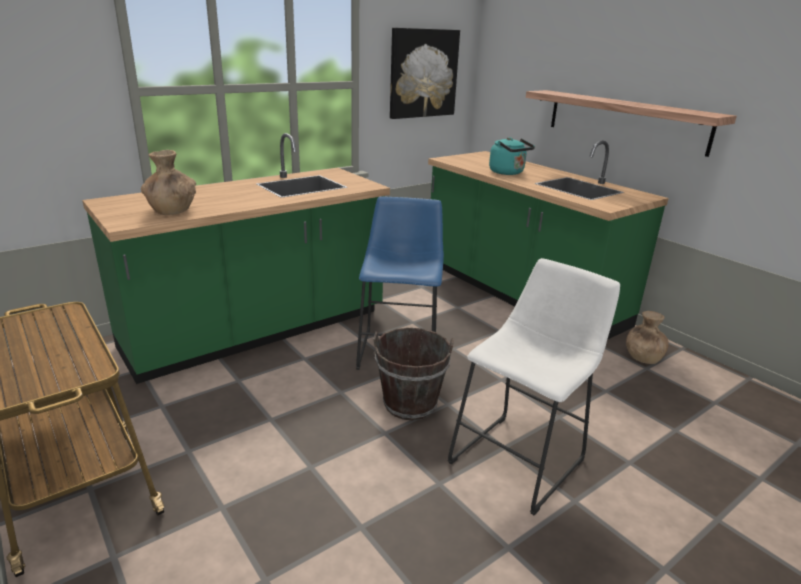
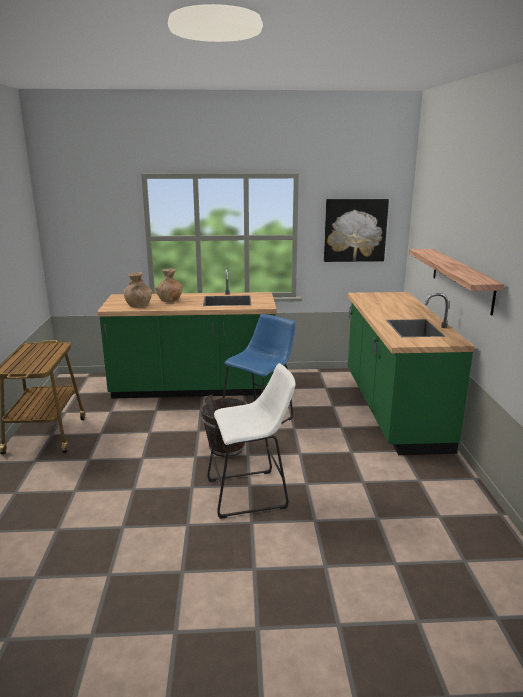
camera: 35 degrees right, 5 degrees down
turquoise kettle [489,137,535,175] -> none
brown vase [626,311,669,364] -> brown vase moved to [155,269,183,302]

